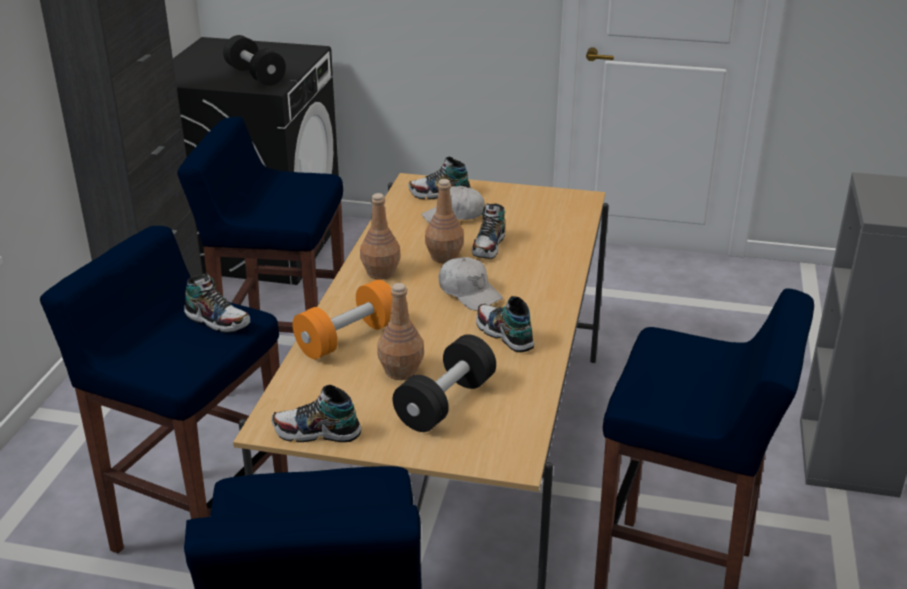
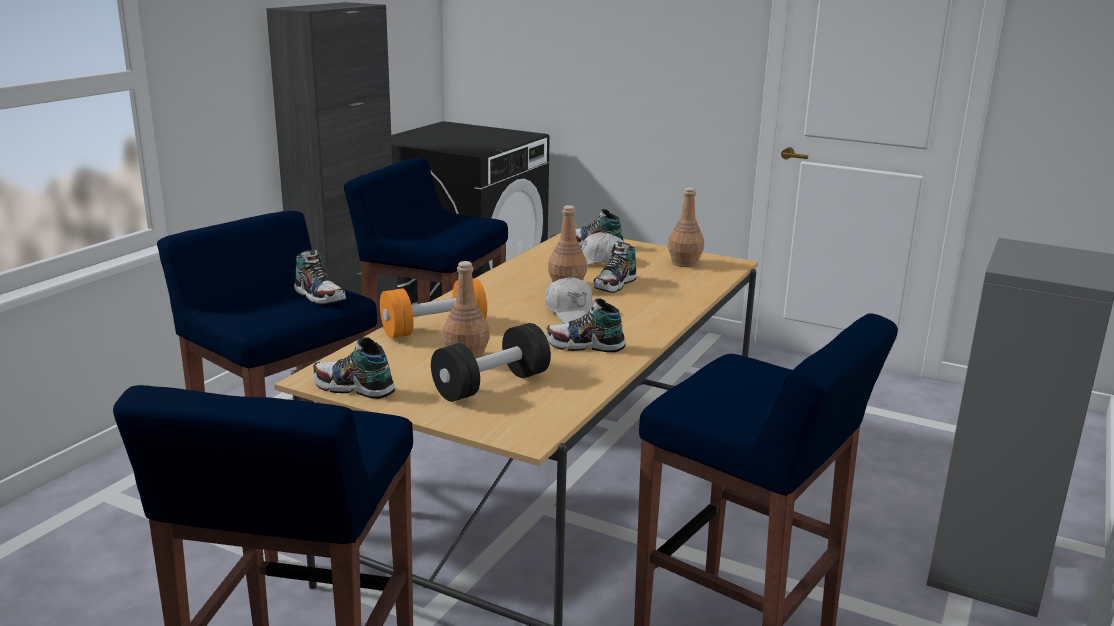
camera: 15 degrees right, 10 degrees down
black dumbbell [223,35,286,86] -> none
brown bottle [360,193,401,280] -> brown bottle moved to [668,187,704,267]
shoe [476,296,534,352] -> shoe turned 60 degrees counterclockwise [546,299,626,352]

